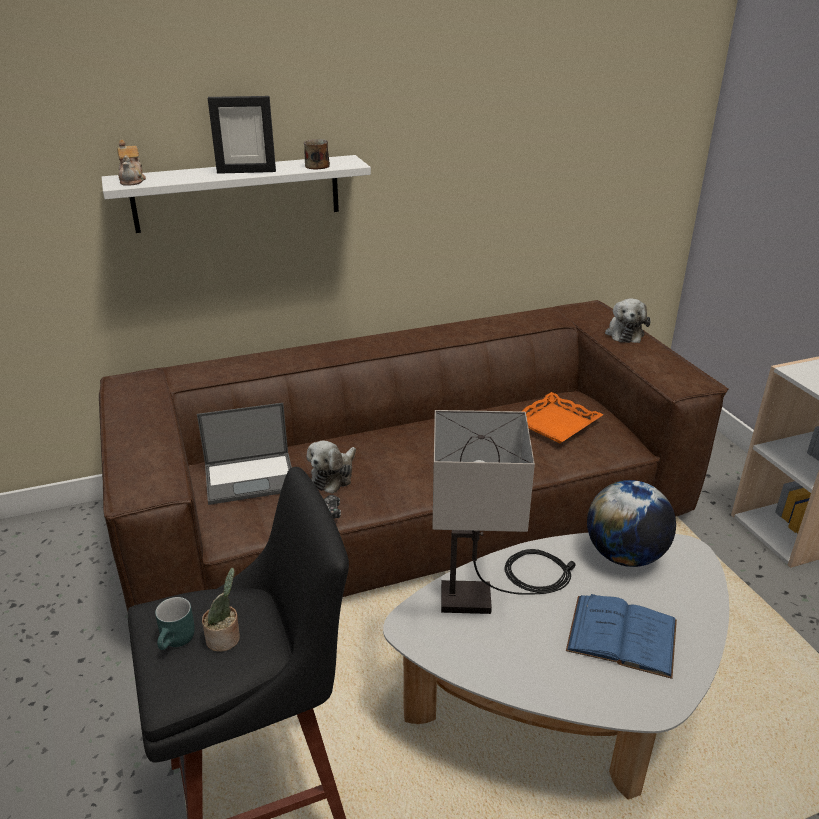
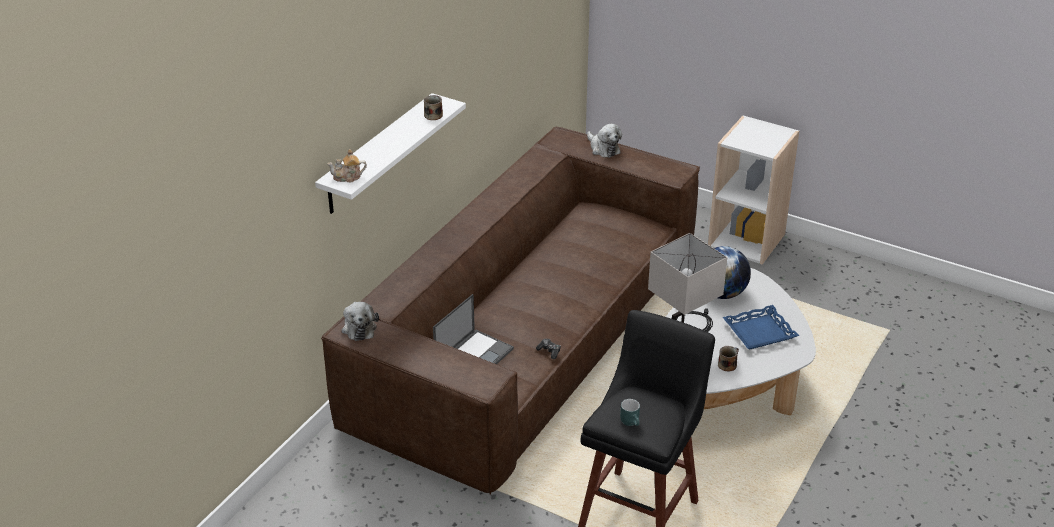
camera: 40 degrees left, 5 degrees up
teapot [118,140,146,186] -> teapot turned 135 degrees clockwise [327,149,367,182]
potted plant [202,568,240,652] -> none
picture frame [208,96,276,174] -> none
plush toy [307,441,356,494] -> plush toy moved to [341,302,379,341]
orange tray [521,392,603,443] -> none
blue book [566,594,677,679] -> blue tray [723,305,799,349]
none -> mug [718,346,739,371]

